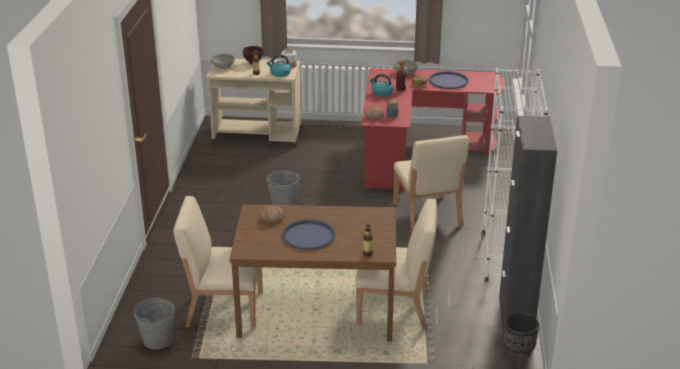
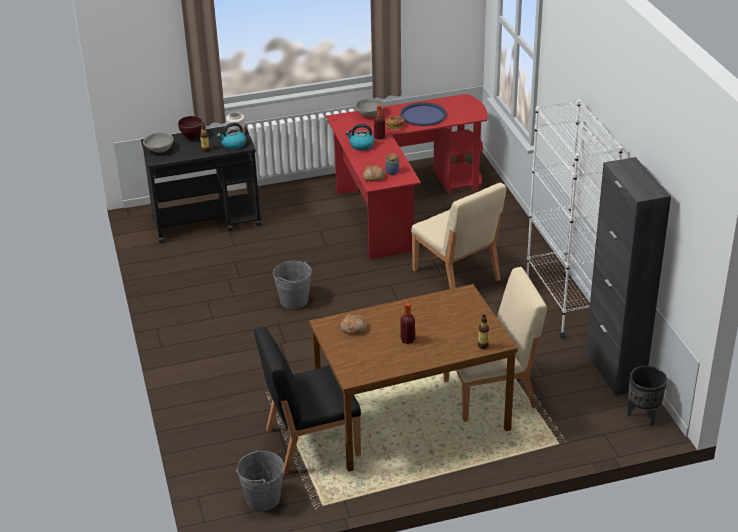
camera: 20 degrees left, 5 degrees up
beige chair [173,196,263,329] -> black chair [254,327,361,475]
beige cart [207,59,301,147] -> black cart [141,125,261,243]
blue tray [282,219,335,250] -> bottle [400,302,415,344]

